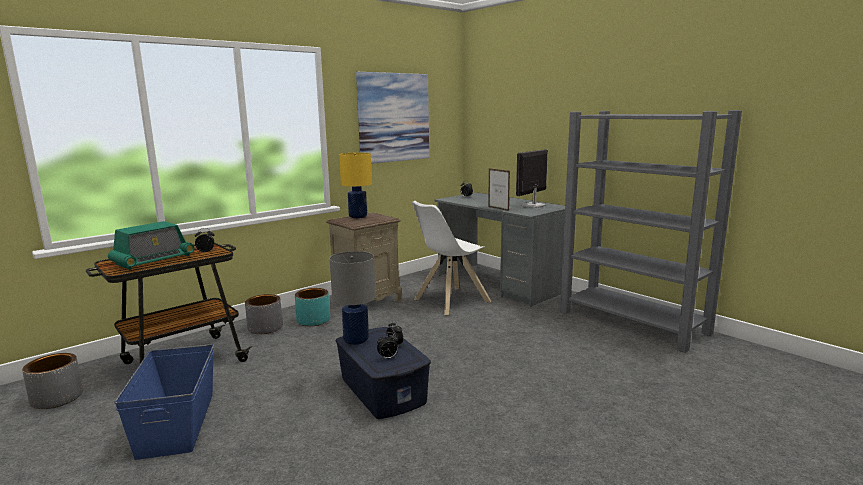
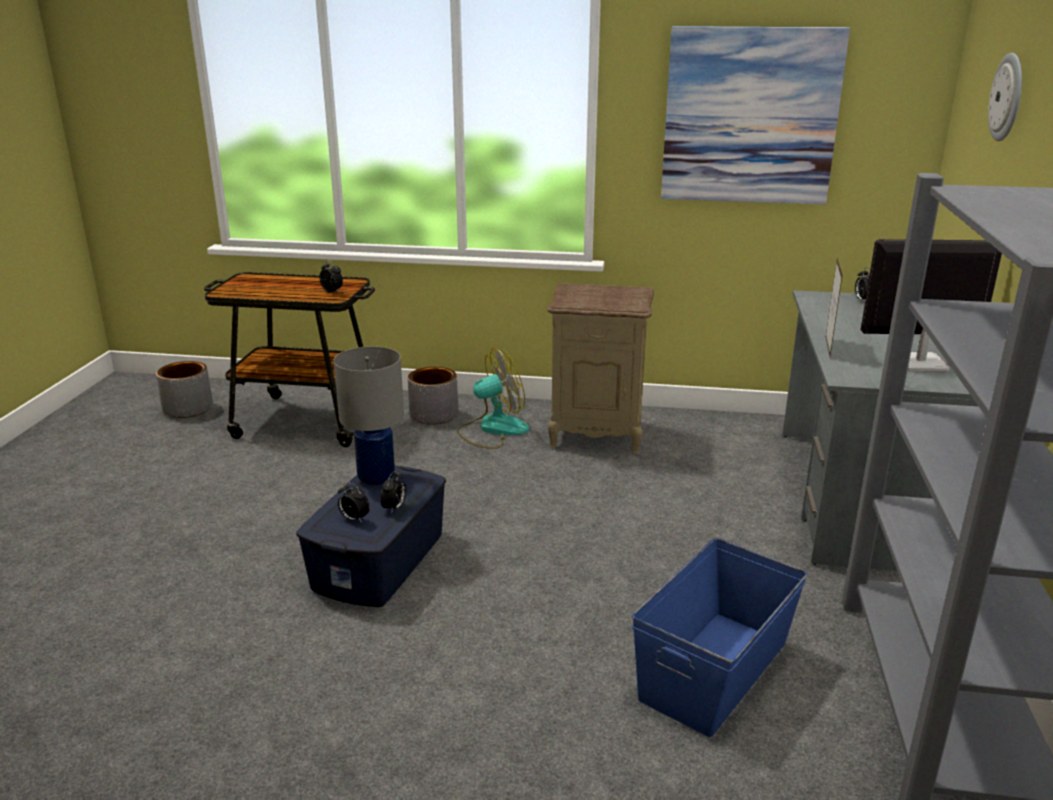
camera: 50 degrees right, 10 degrees up
radio [108,221,195,270] -> none
blue storage box [114,344,214,460] -> blue storage box moved to [632,538,808,737]
turquoise planter [295,288,330,327] -> fan [457,348,529,449]
yellow table lamp [339,152,372,219] -> none
white chair [412,201,491,315] -> none
none -> wall clock [988,53,1022,141]

